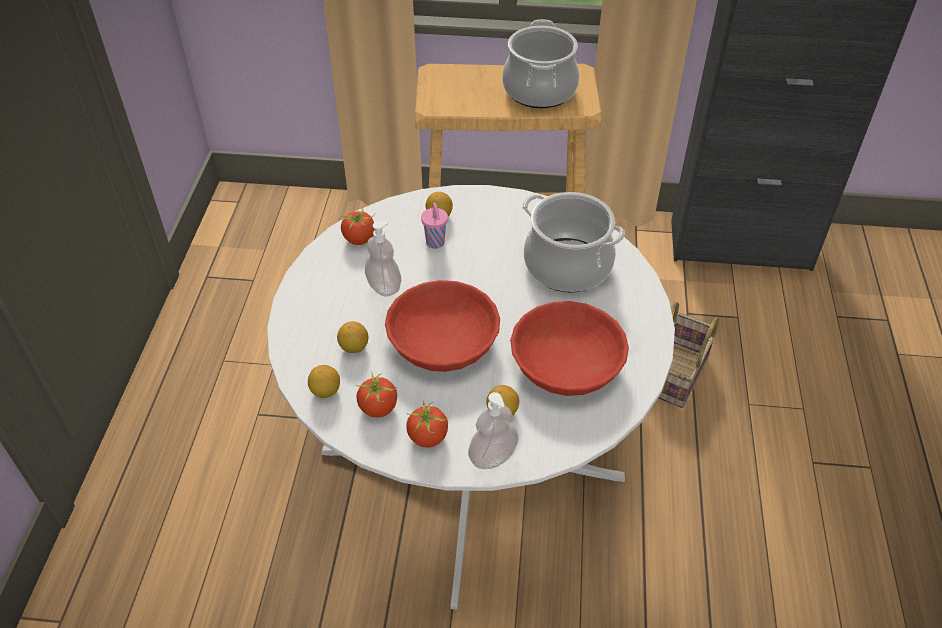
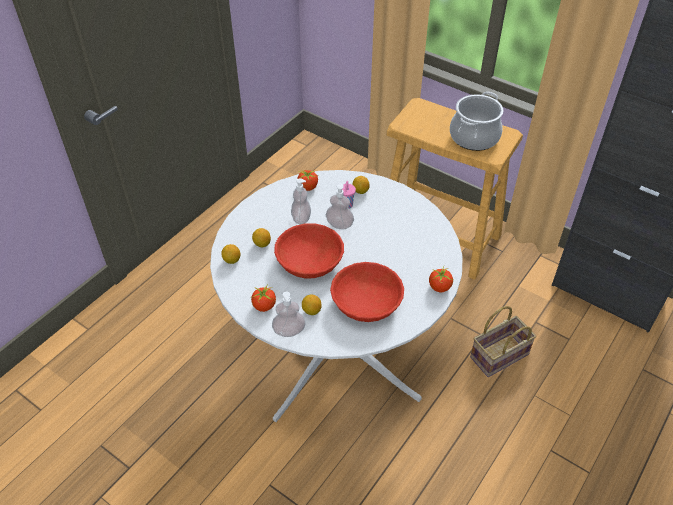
camera: 30 degrees right, 0 degrees up
tomato [356,373,397,417] -> tomato moved to [429,266,453,292]
cooking pot [522,192,625,293] -> none
none -> soap dispenser [326,183,354,229]

